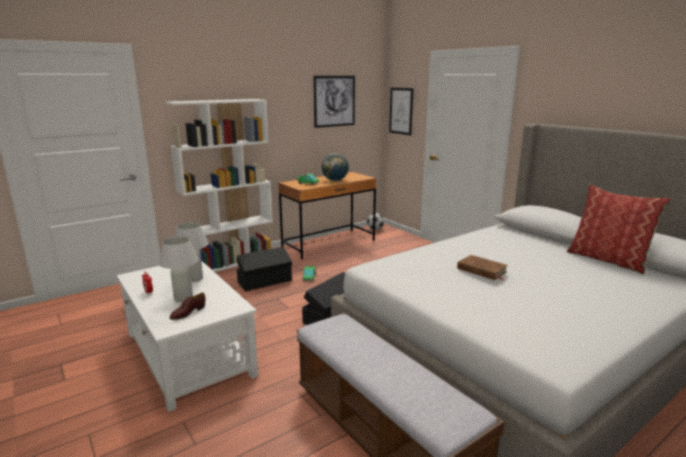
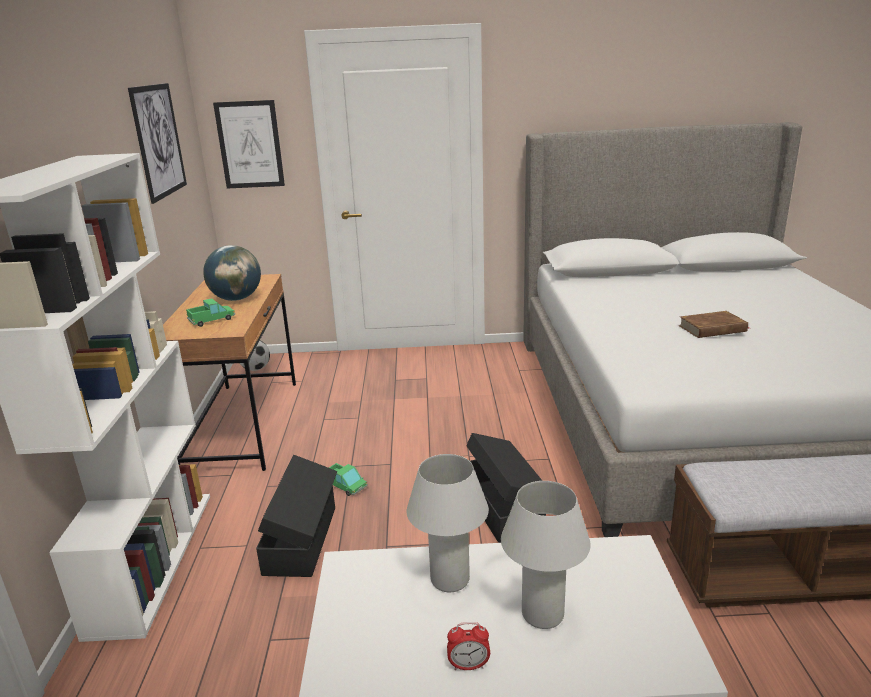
camera: 55 degrees left, 5 degrees up
brown shoe [170,293,206,320] -> none
pillow [567,184,672,275] -> none

